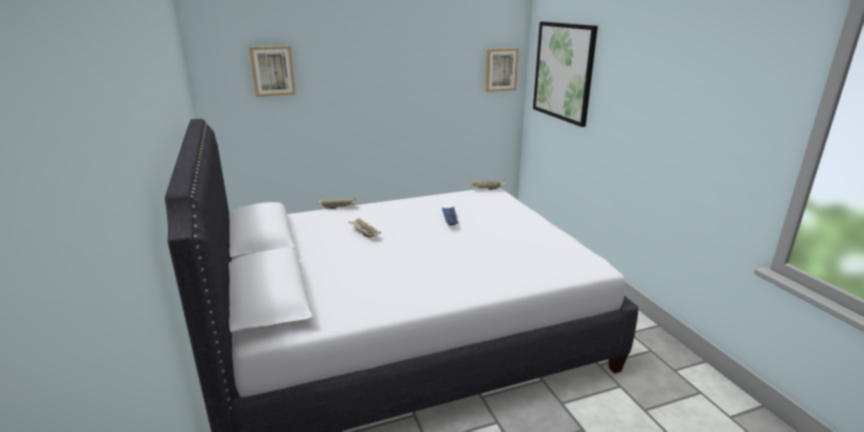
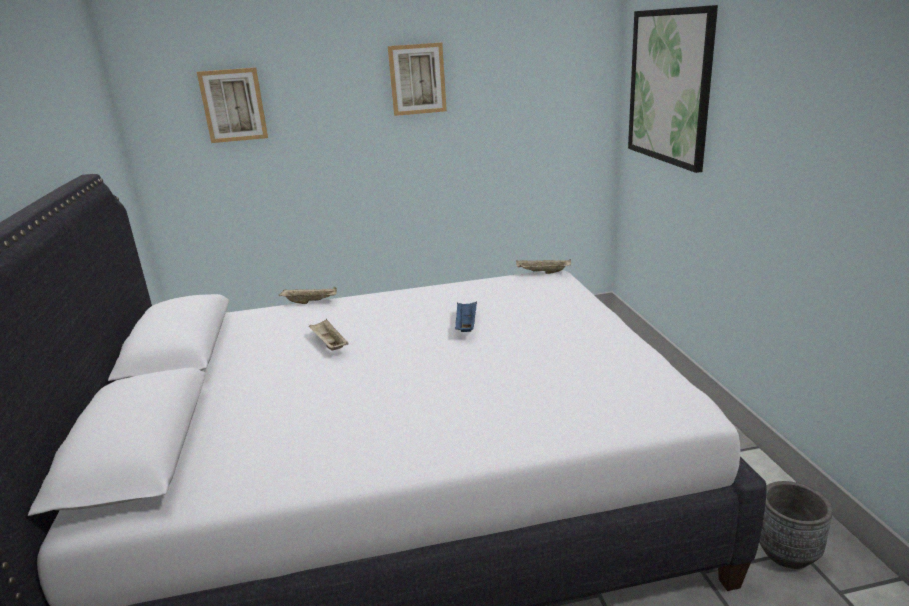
camera: 10 degrees right, 0 degrees up
picture [485,48,519,92] -> picture moved to [388,42,447,116]
none -> grey planter [759,481,833,569]

